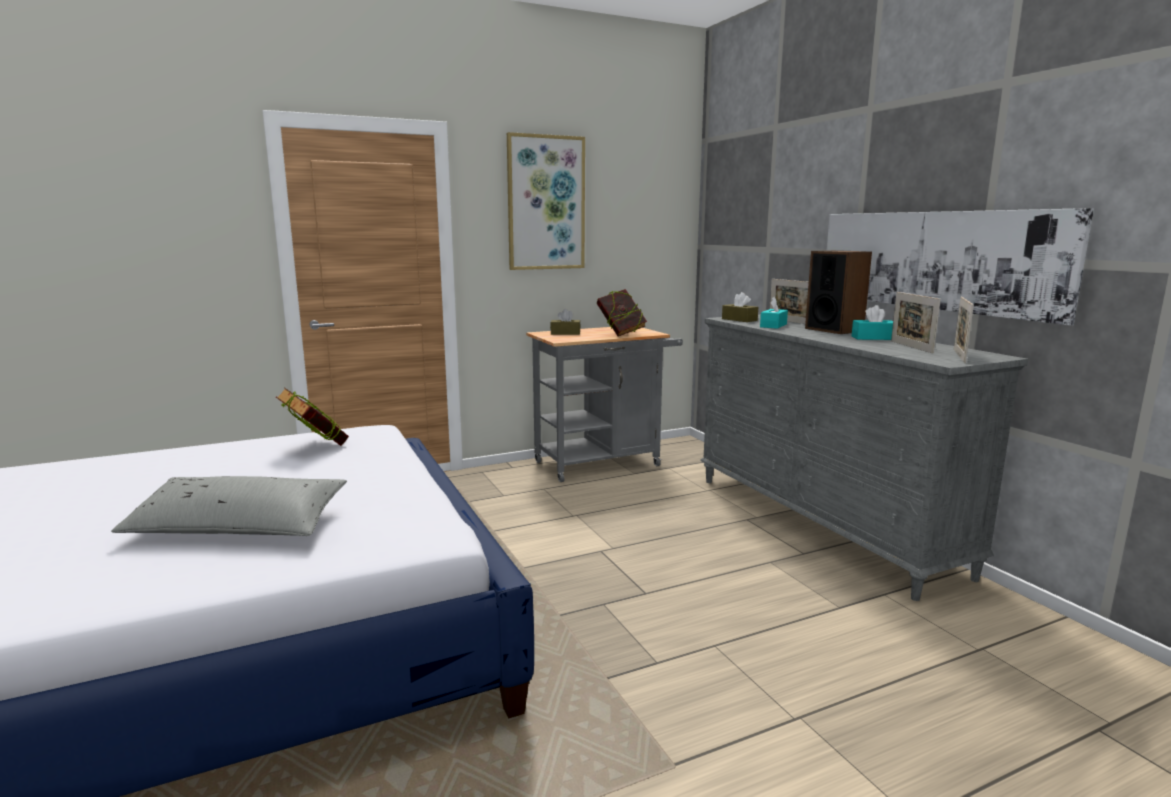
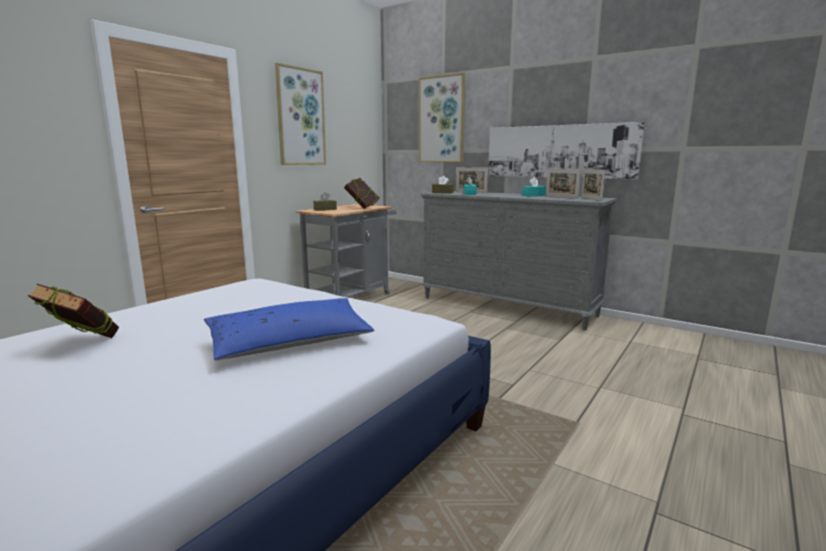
camera: 30 degrees left, 0 degrees up
grey pillow [111,476,347,536] -> blue pillow [204,298,374,360]
book [276,387,349,446] -> book moved to [27,284,119,338]
speaker [805,250,872,334] -> none
none -> picture [419,72,465,162]

